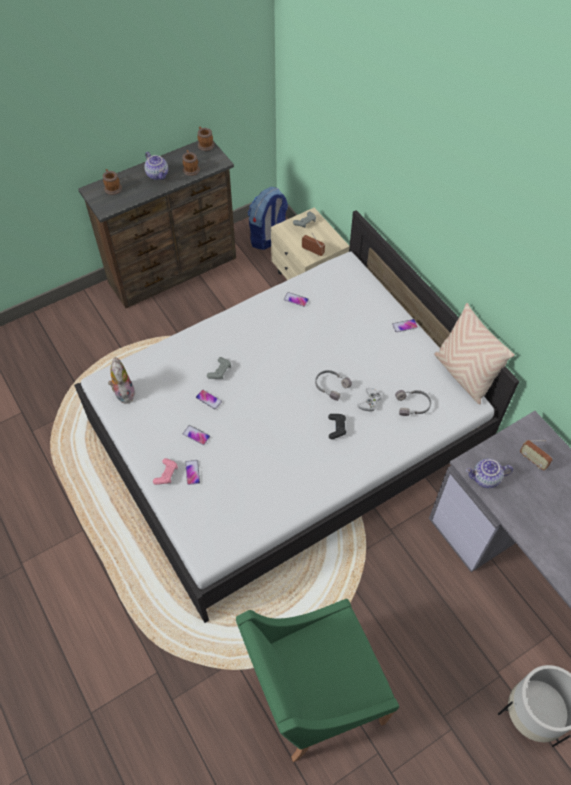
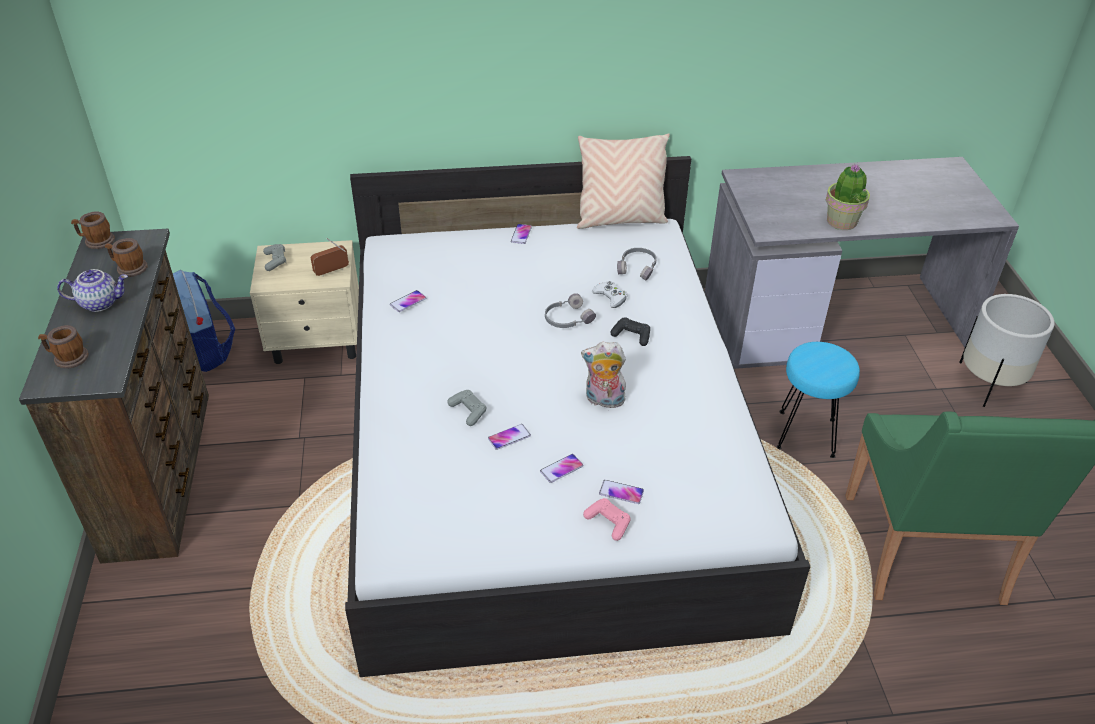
camera: 65 degrees left, 15 degrees down
plush toy [108,357,136,404] -> plush toy moved to [581,341,627,408]
teapot [466,459,513,488] -> none
radio [520,440,553,470] -> none
none -> turquoise stool [776,342,860,458]
none -> potted plant [826,164,870,230]

